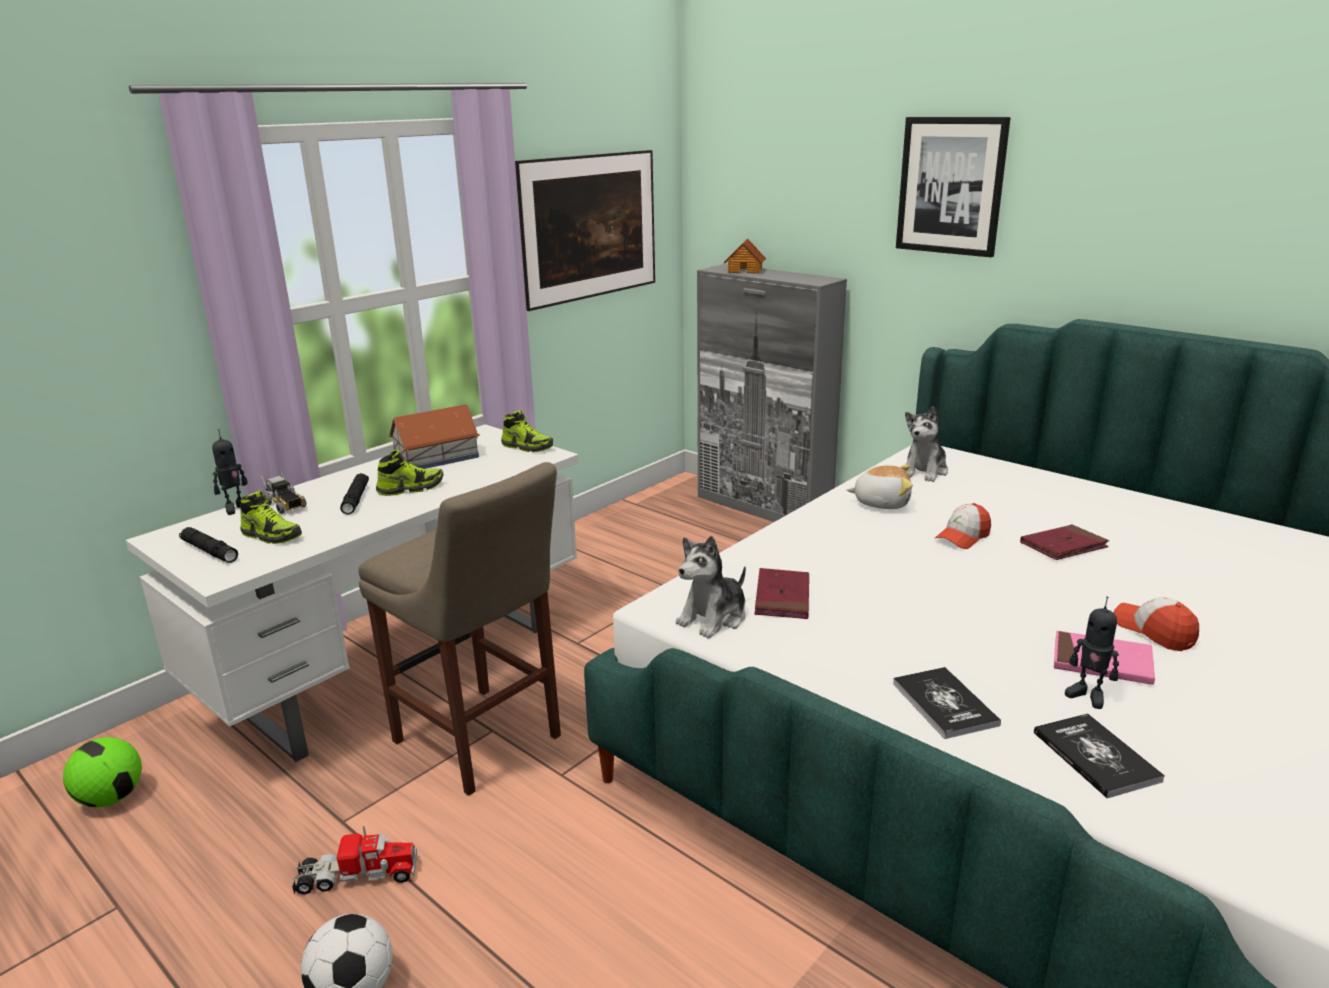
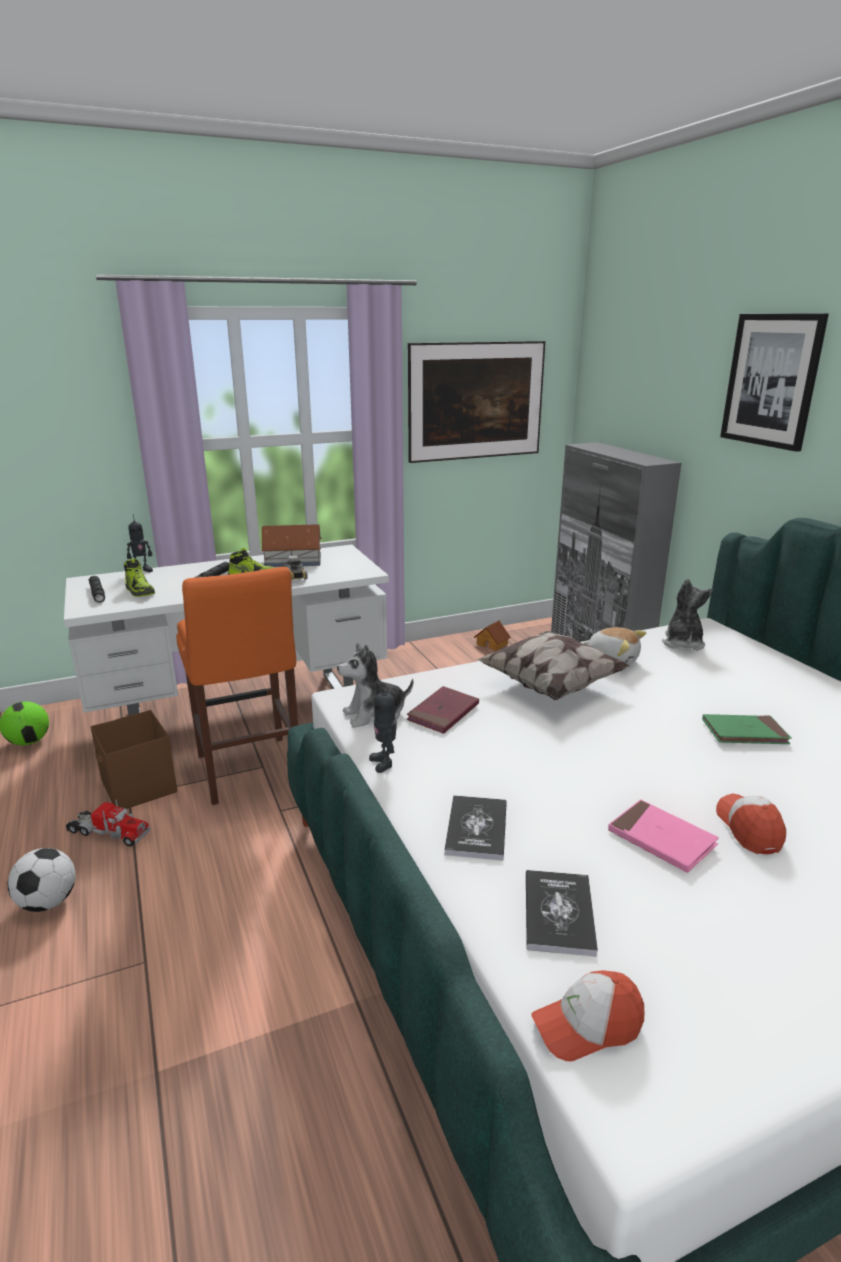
camera: 25 degrees right, 0 degrees up
toy truck [260,471,306,514] -> toy truck moved to [283,553,308,580]
beige stool [359,462,561,796] -> orange stool [176,567,298,805]
shoe [501,410,553,452] -> none
toy house [724,239,766,274] -> toy house moved to [474,620,511,651]
plush toy [904,406,948,482] -> plush toy turned 135 degrees clockwise [662,579,713,650]
cap [935,503,991,549] -> cap moved to [531,970,644,1061]
red book [1020,524,1109,560] -> green book [702,714,792,744]
toy robot [1065,596,1119,709] -> toy robot moved to [369,683,397,773]
none -> brown storage box [90,710,177,809]
none -> pillow [475,631,629,700]

